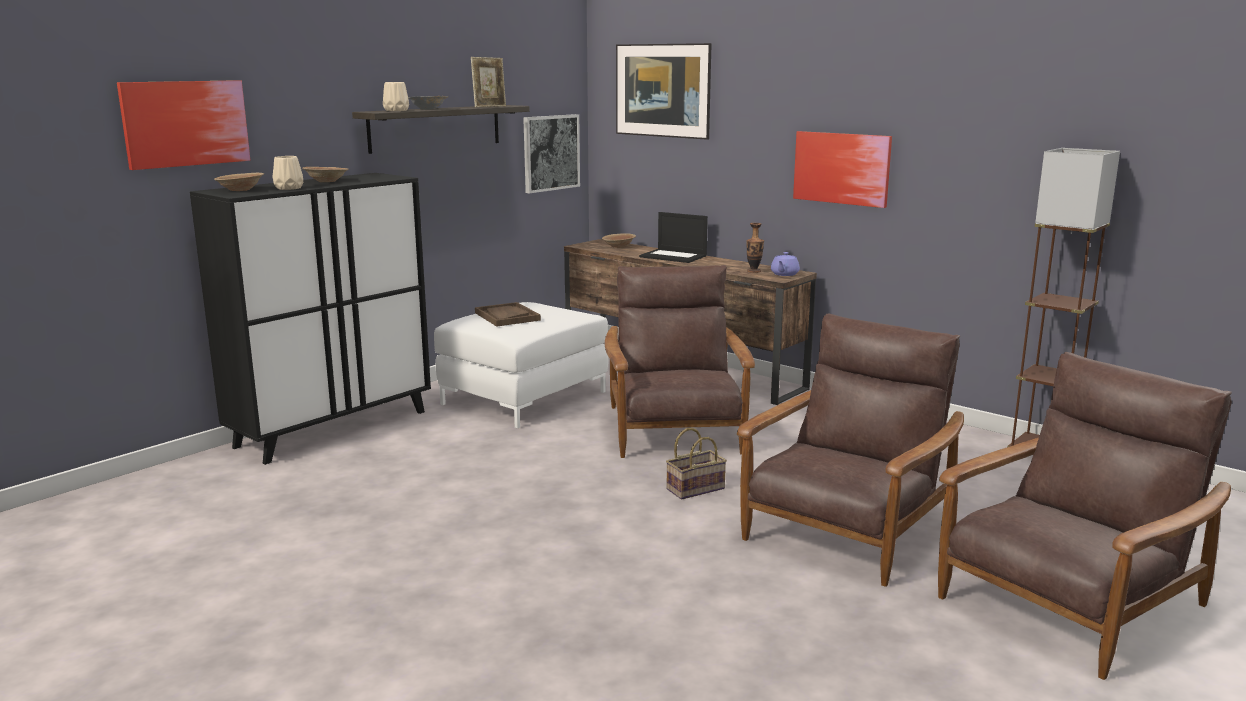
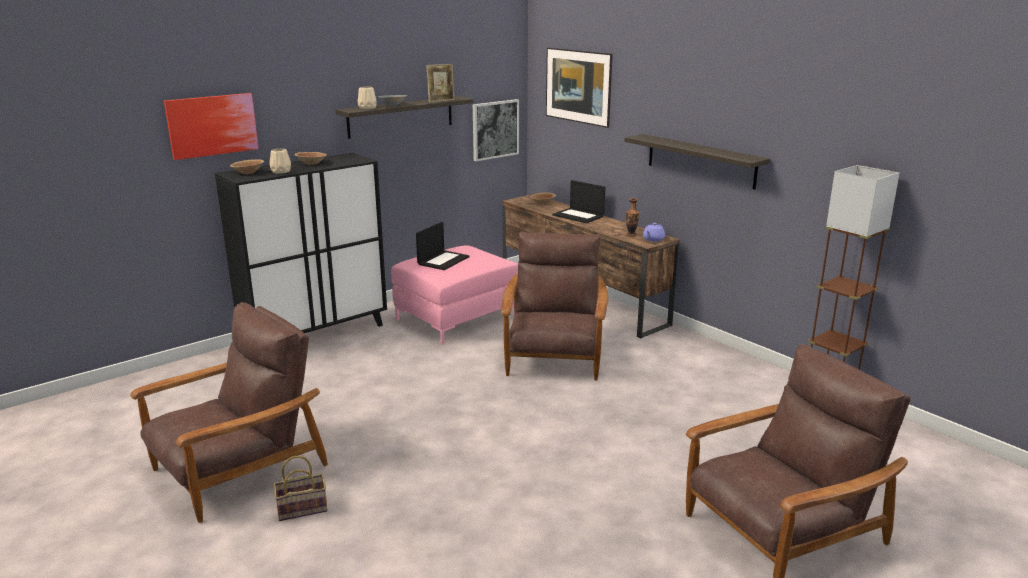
camera: 10 degrees right, 5 degrees up
white ottoman [434,302,608,428] -> pink ottoman [391,245,518,345]
brown tray [475,302,541,327] -> laptop [416,222,470,270]
basket [666,428,727,500] -> basket moved to [273,456,328,521]
brown armchair [737,314,964,587] -> brown armchair moved to [130,302,328,523]
picture [793,131,892,208] -> shelf [625,134,770,190]

